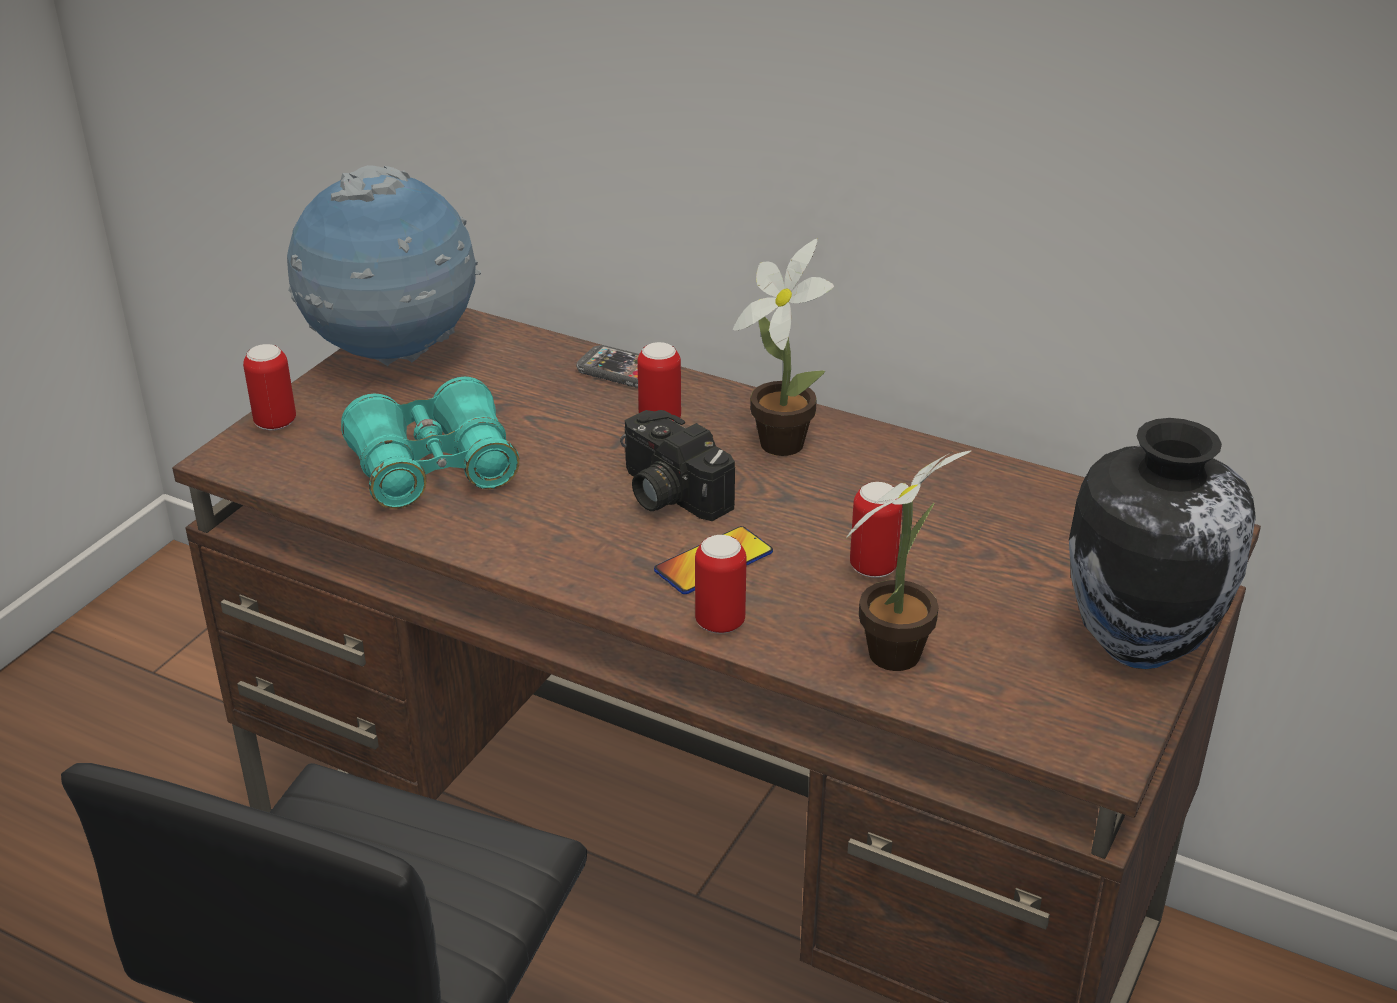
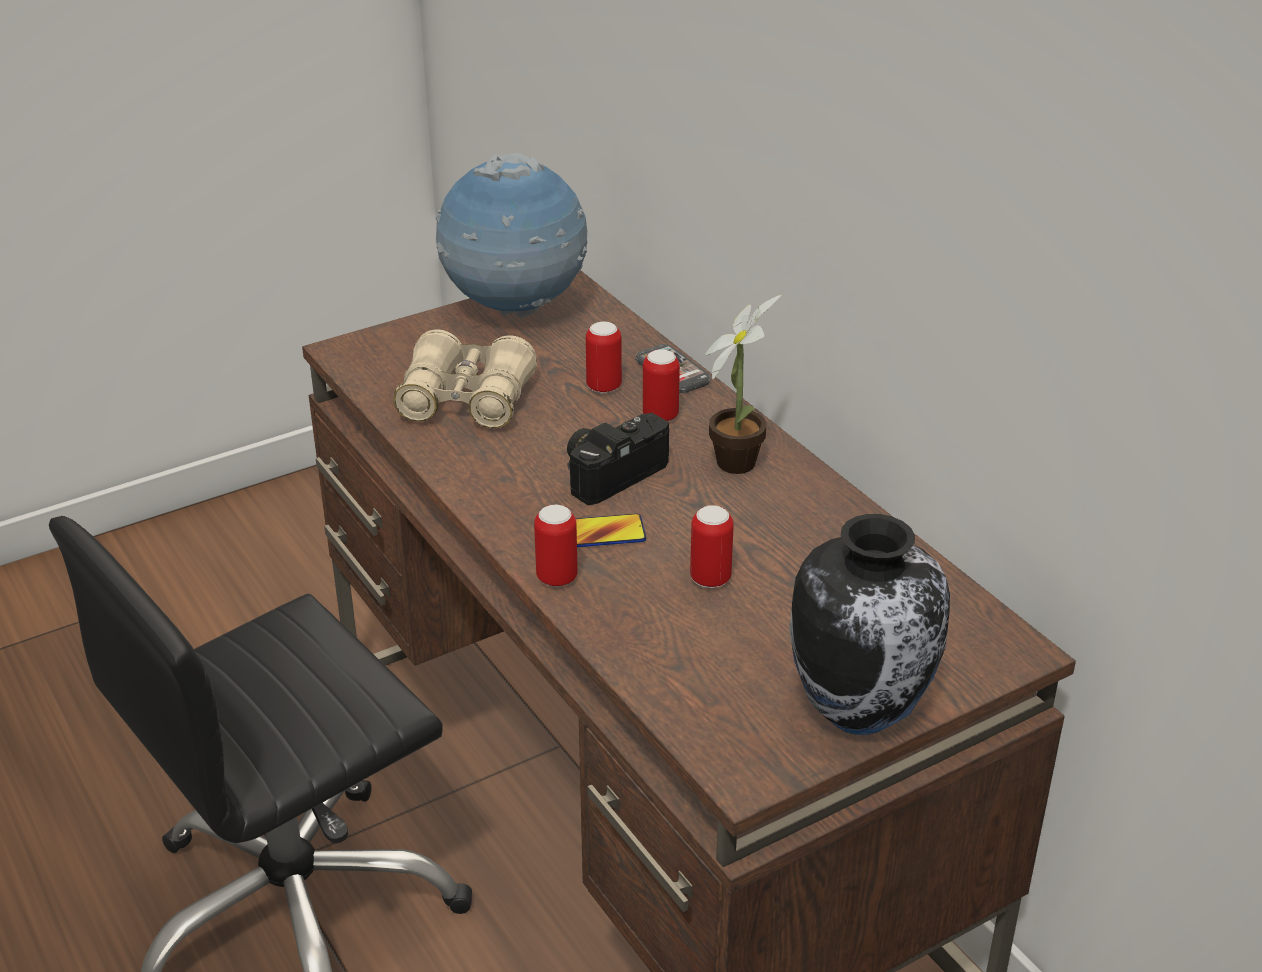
camera: 30 degrees right, 0 degrees up
can [243,344,296,431] -> can moved to [586,322,622,393]
turquoise binoculars [341,377,519,509] -> beige binoculars [393,330,537,428]
camera [620,410,735,521] -> camera turned 60 degrees clockwise [567,413,669,505]
potted plant [846,451,971,671] -> none

